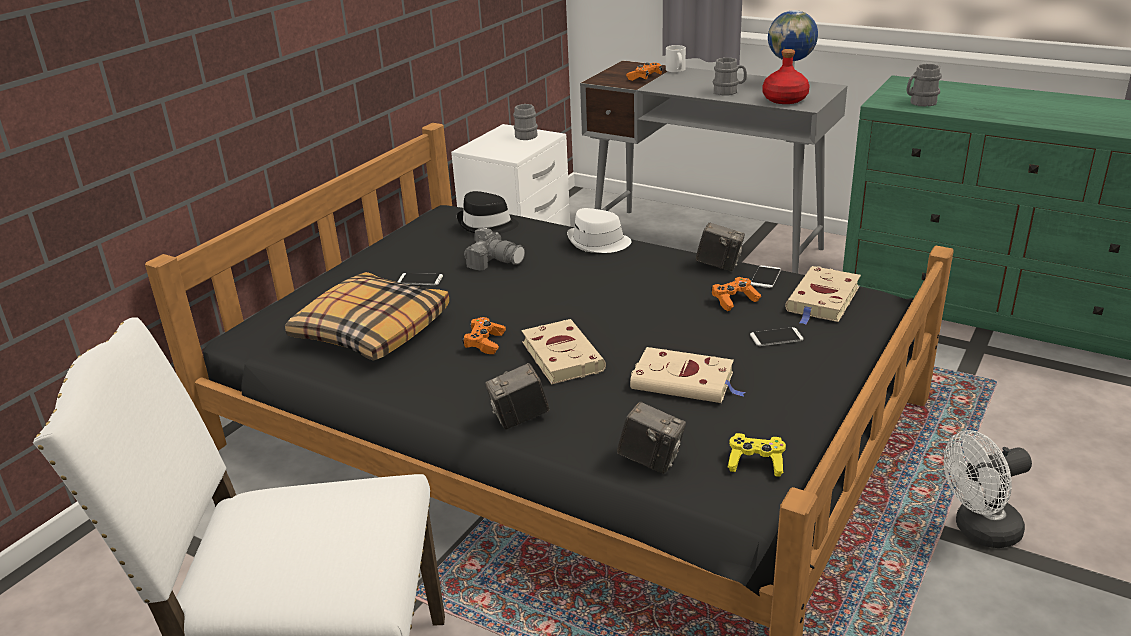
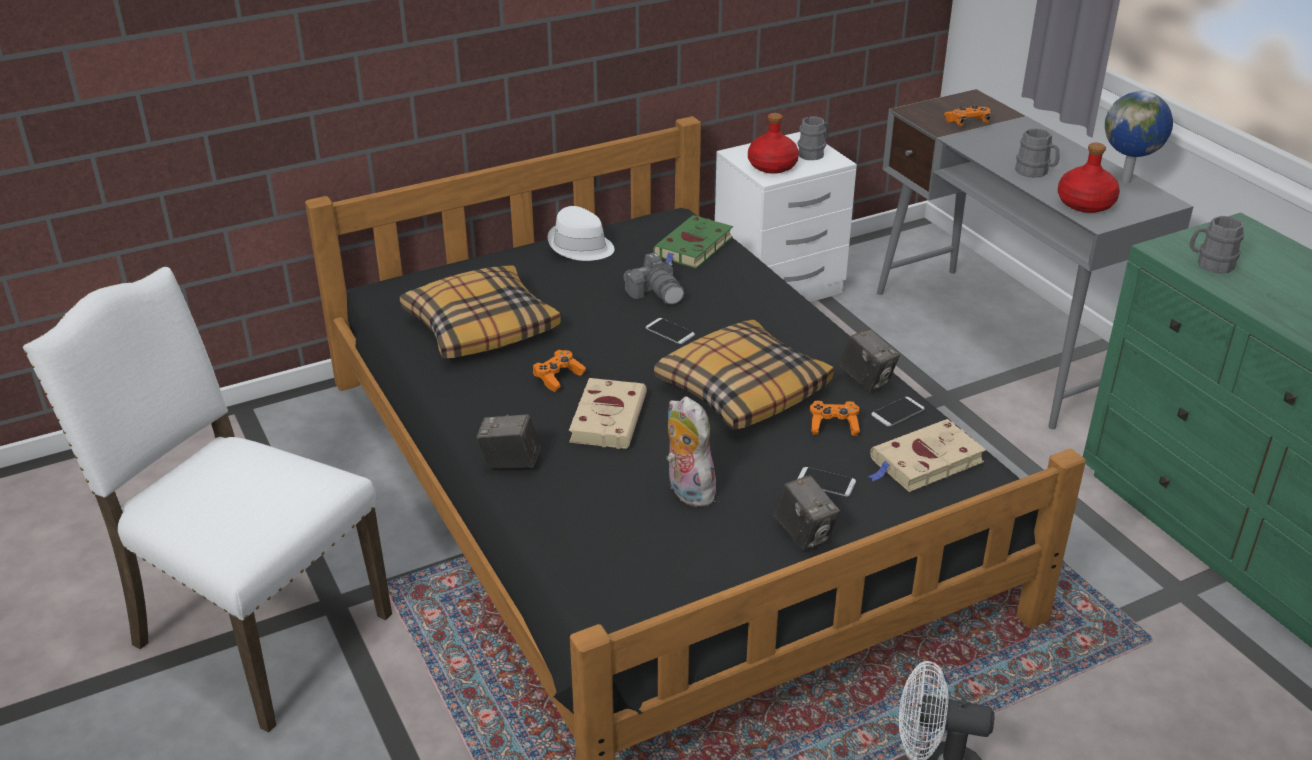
camera: 30 degrees right, 5 degrees up
phone [398,273,443,285] -> phone moved to [646,318,695,344]
black hat [457,191,519,234] -> green book [653,215,733,269]
white hat [567,208,632,253] -> white hat moved to [548,206,615,261]
camera [617,402,686,474] -> camera moved to [774,475,840,550]
beige book [630,347,746,403] -> plush toy [667,396,719,507]
white mug [666,45,686,72] -> none
yellow game controller [728,433,786,477] -> none
none -> pillow [654,319,833,430]
none -> red bottle [748,113,799,174]

